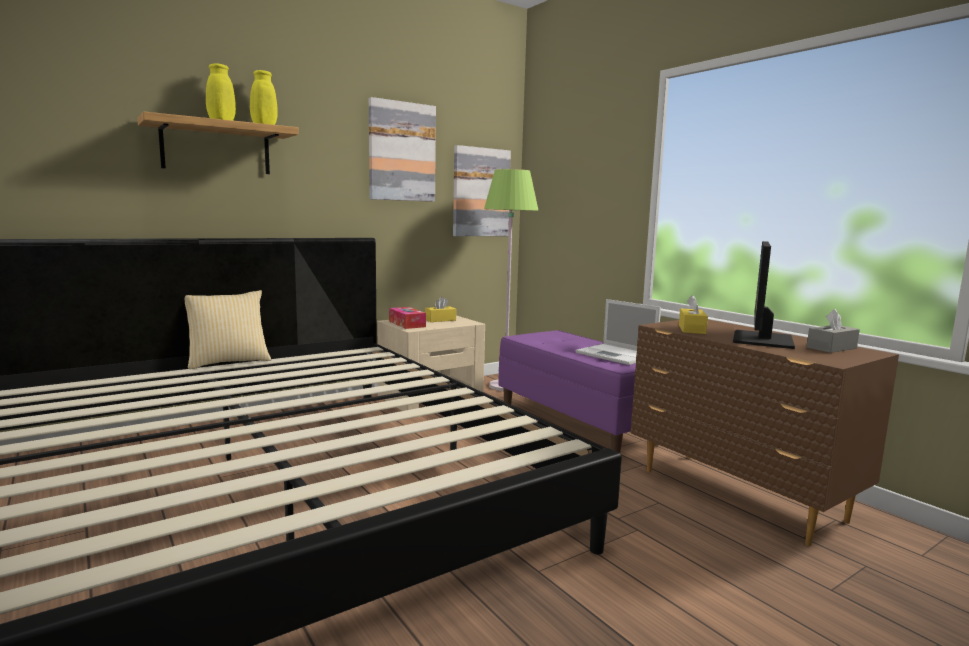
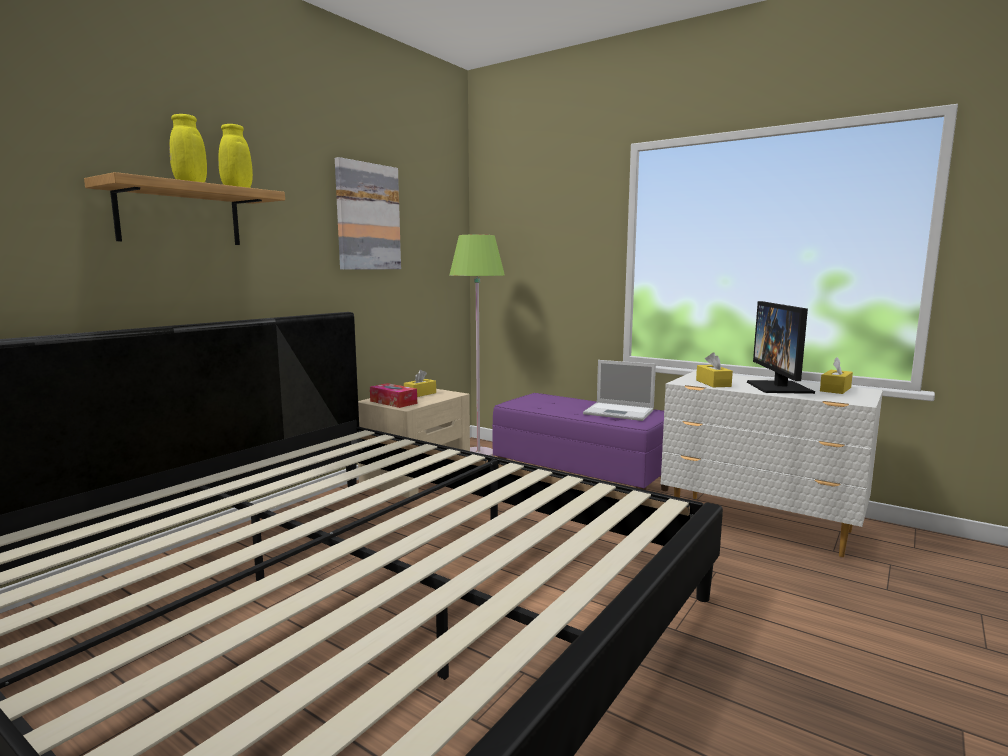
camera: 20 degrees left, 0 degrees up
pillow [185,290,271,369] -> none
picture [453,145,511,236] -> none
brown dresser [631,319,899,546] -> white dresser [661,371,883,557]
grey tissue box [807,309,860,353] -> yellow tissue box [820,357,853,394]

